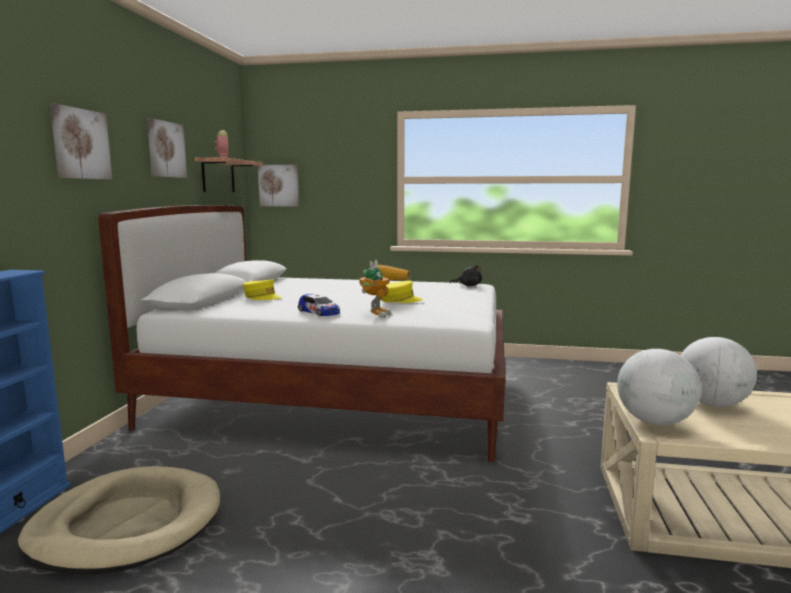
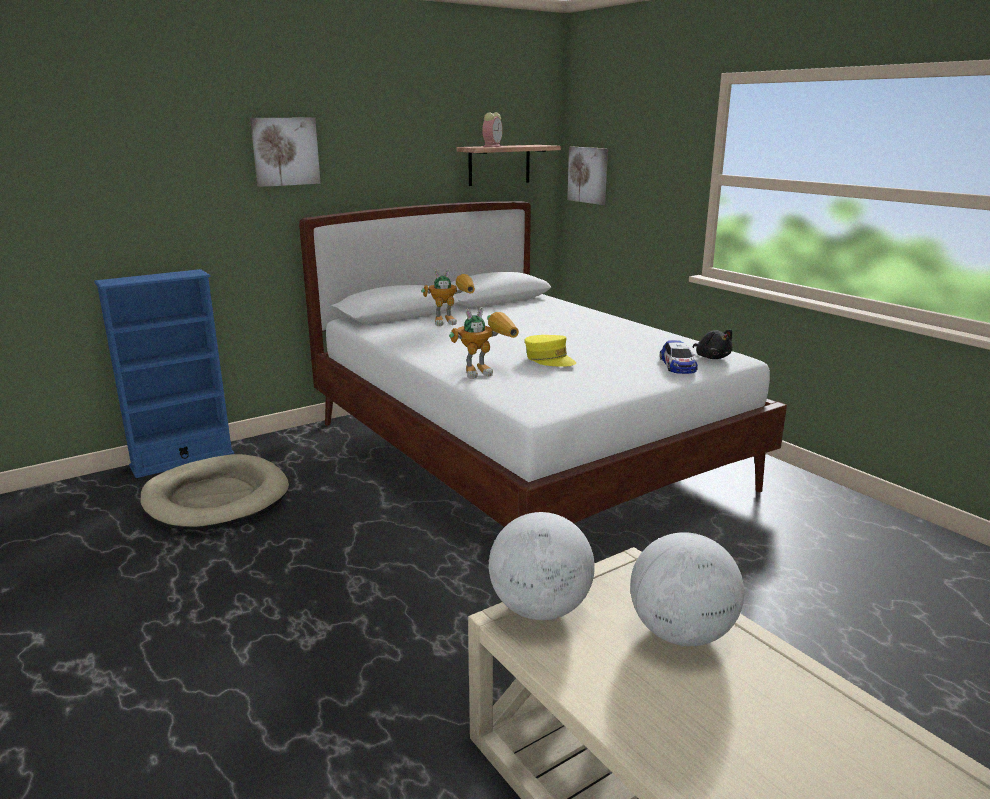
camera: 45 degrees right, 10 degrees up
picture [147,118,187,178] -> none
yellow cap [243,279,282,300] -> toy robot [421,269,475,326]
toy car [298,294,340,316] -> toy car moved to [660,340,698,374]

